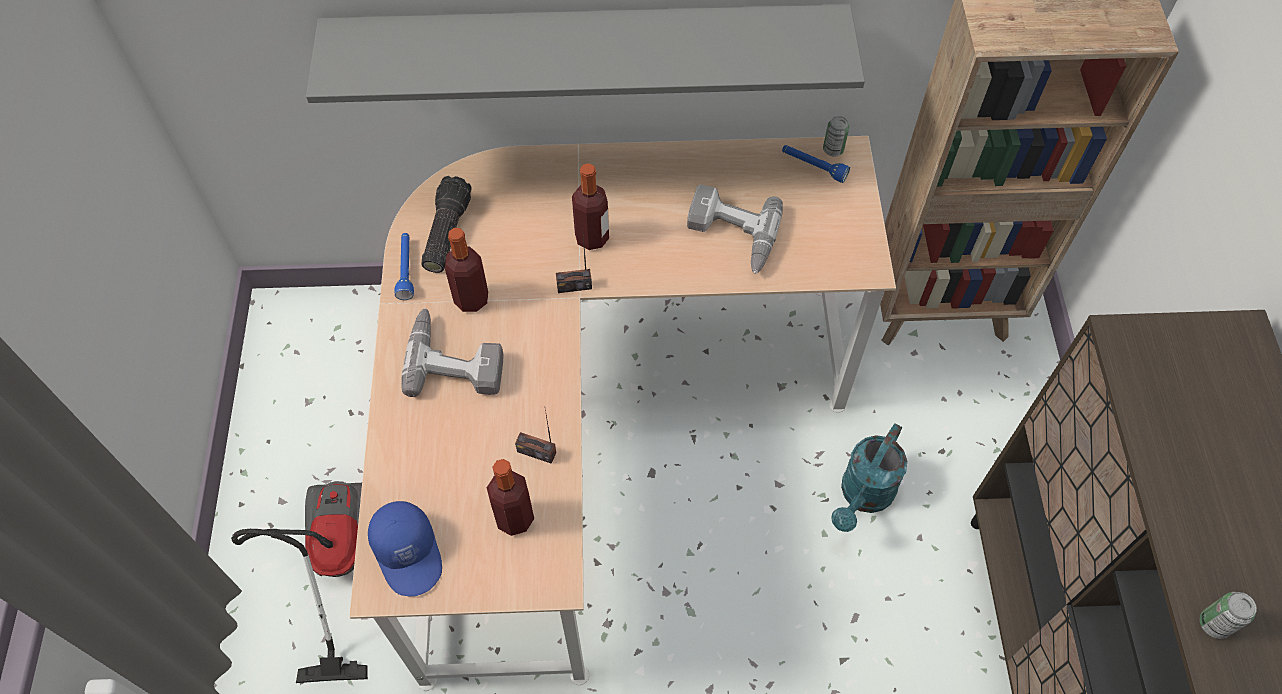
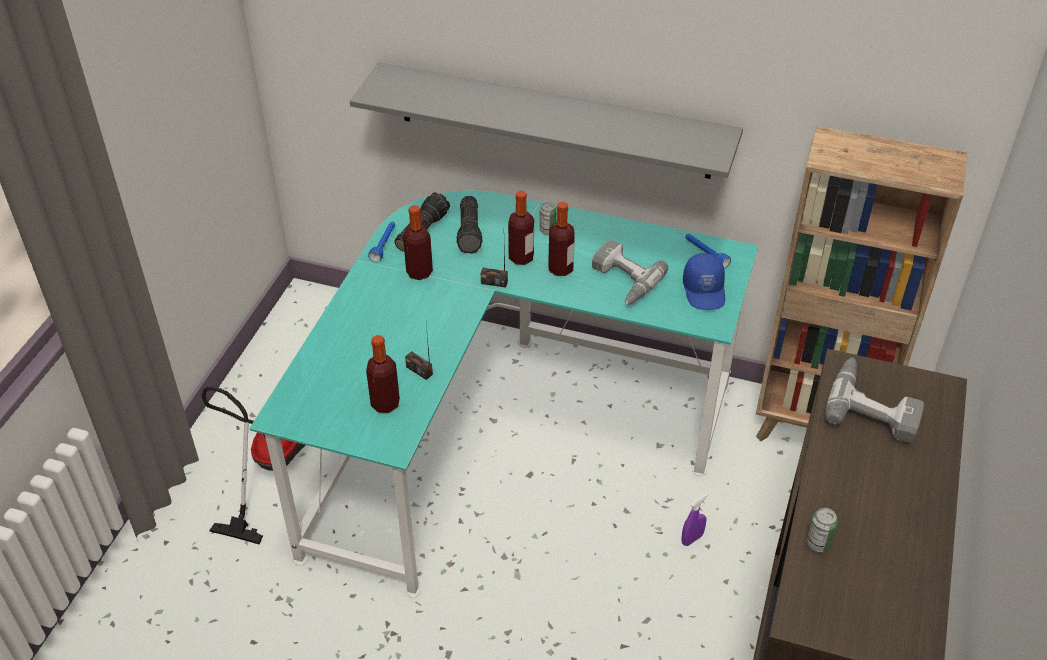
camera: 20 degrees right, 15 degrees down
beige desk [349,136,896,691] -> turquoise desk [249,190,759,598]
blue cap [368,501,442,597] -> blue cap moved to [683,253,725,310]
power drill [401,308,503,397] -> power drill moved to [825,358,924,444]
can [823,116,849,156] -> can moved to [540,202,557,235]
turquoise watering can [831,424,907,532] -> purple spray bottle [682,493,708,546]
none -> flashlight [457,196,483,254]
none -> bottle [548,202,575,276]

